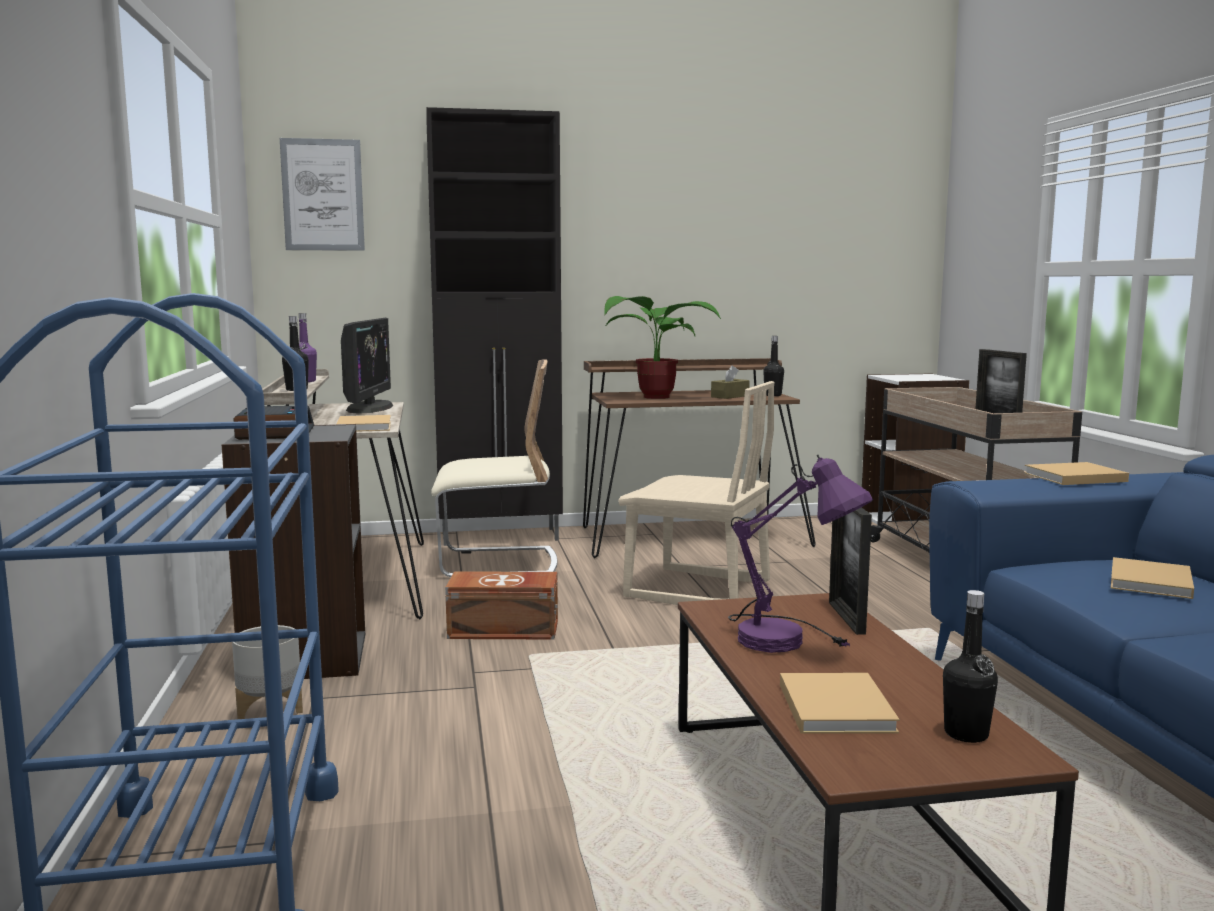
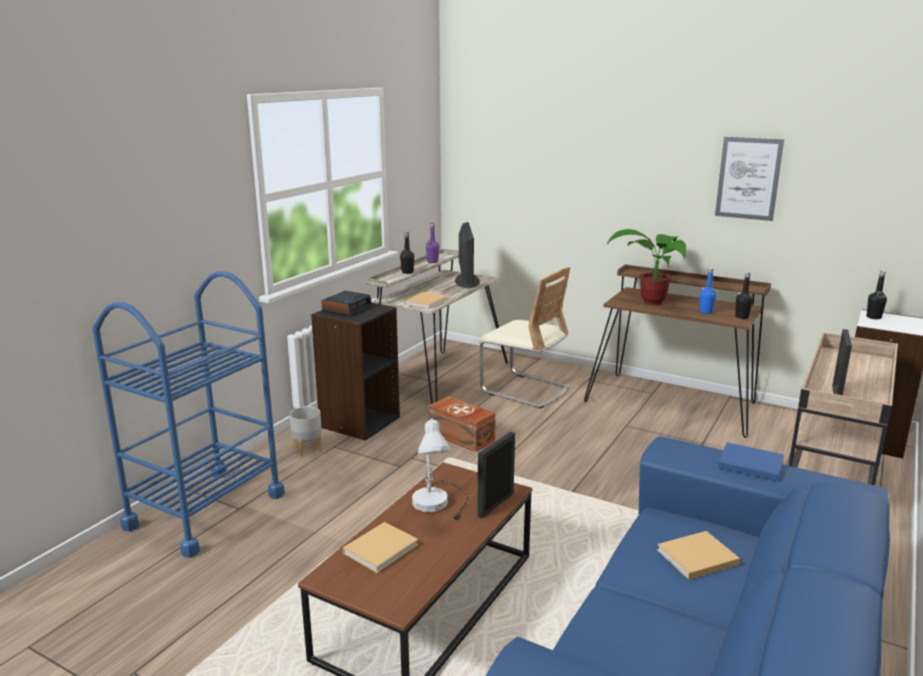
camera: 40 degrees right, 10 degrees up
picture [280,138,365,251] -> picture moved to [715,137,784,221]
monitor [341,317,393,414] -> monitor turned 45 degrees counterclockwise [455,222,480,289]
black cabinet [426,107,563,546] -> none
beige chair [618,381,774,605] -> none
brown tissue box [711,365,750,399] -> blue bottle [700,268,716,314]
purple table lamp [728,454,873,653] -> white table lamp [412,416,468,521]
black bottle [943,590,998,743] -> black bottle moved to [867,271,887,319]
beige book [1024,462,1129,485] -> blue book [718,442,784,481]

